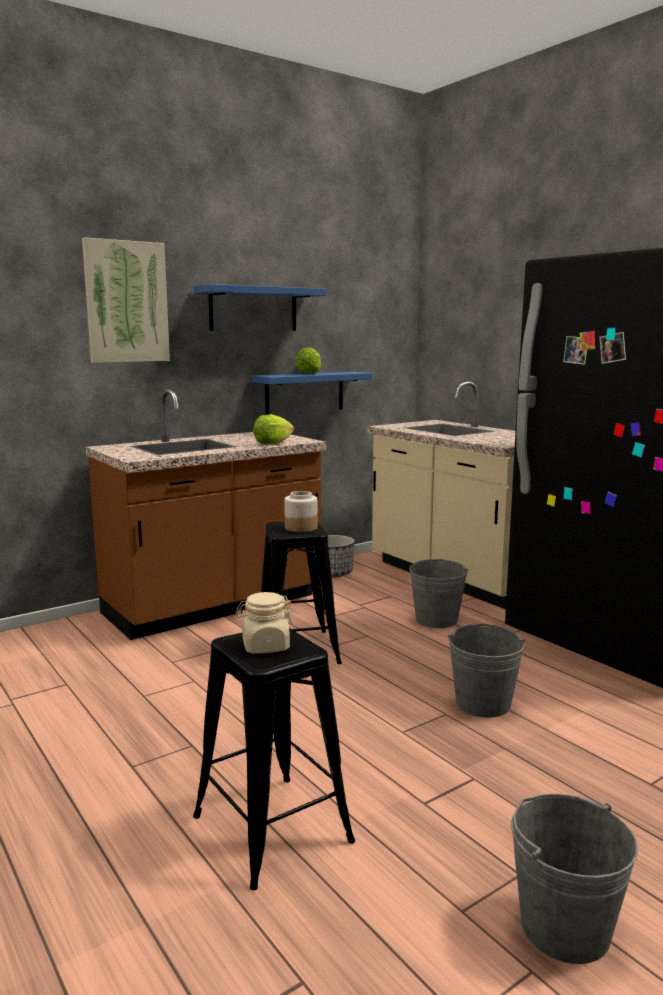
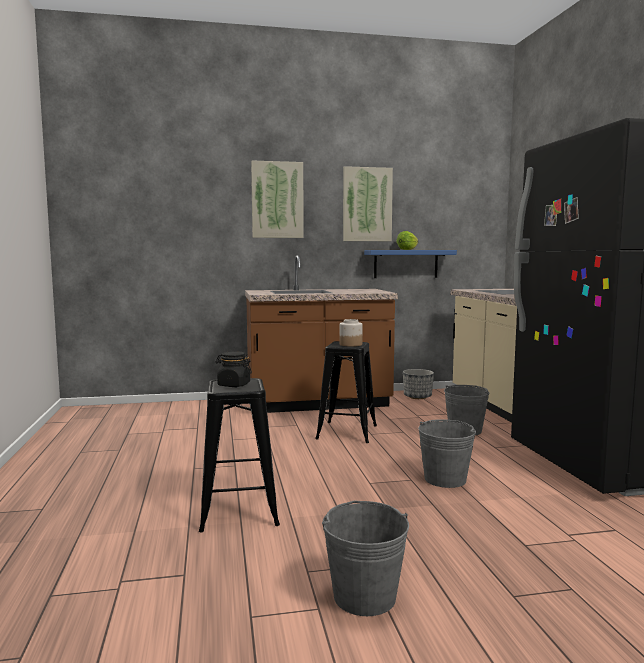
camera: 25 degrees right, 5 degrees down
blue shelf [193,284,327,331] -> picture [343,166,393,241]
beige jar [235,592,294,654] -> black jar [215,351,252,387]
lettuce [253,414,294,445] -> none

